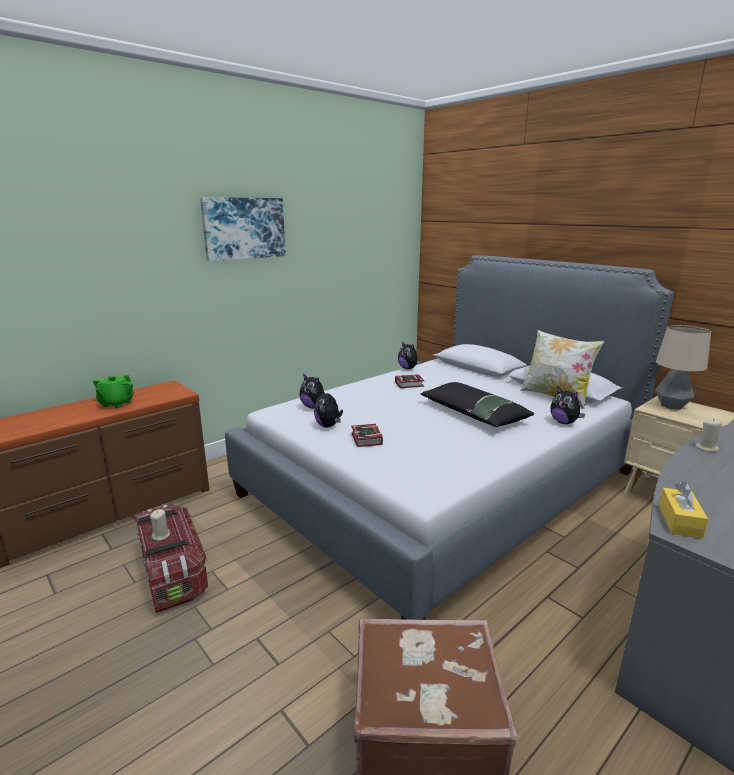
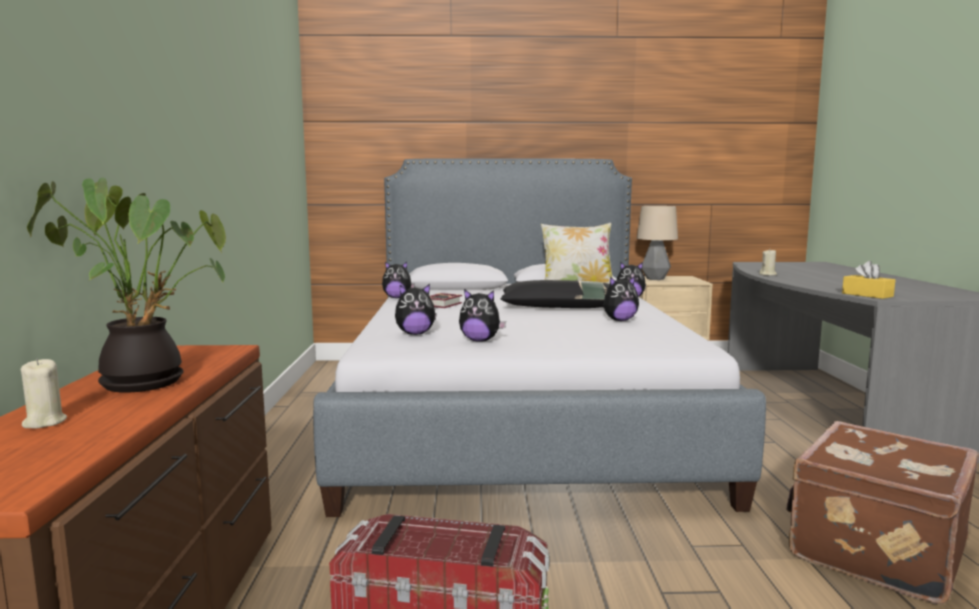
camera: 50 degrees left, 10 degrees down
green teapot [93,374,134,408] -> potted plant [27,177,226,393]
beige candle [150,509,170,541] -> beige candle moved to [21,359,67,429]
picture [200,197,286,261] -> none
book [351,424,383,447] -> none
none -> plush toy [602,276,639,321]

